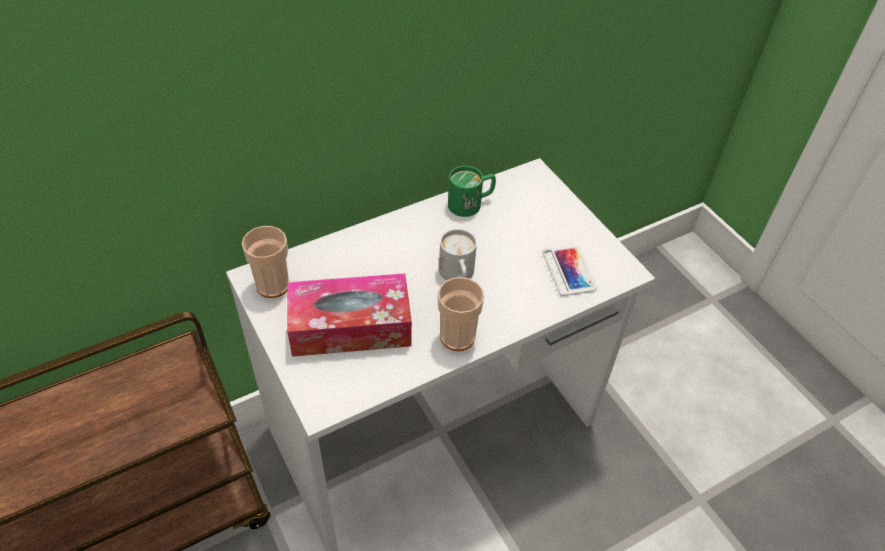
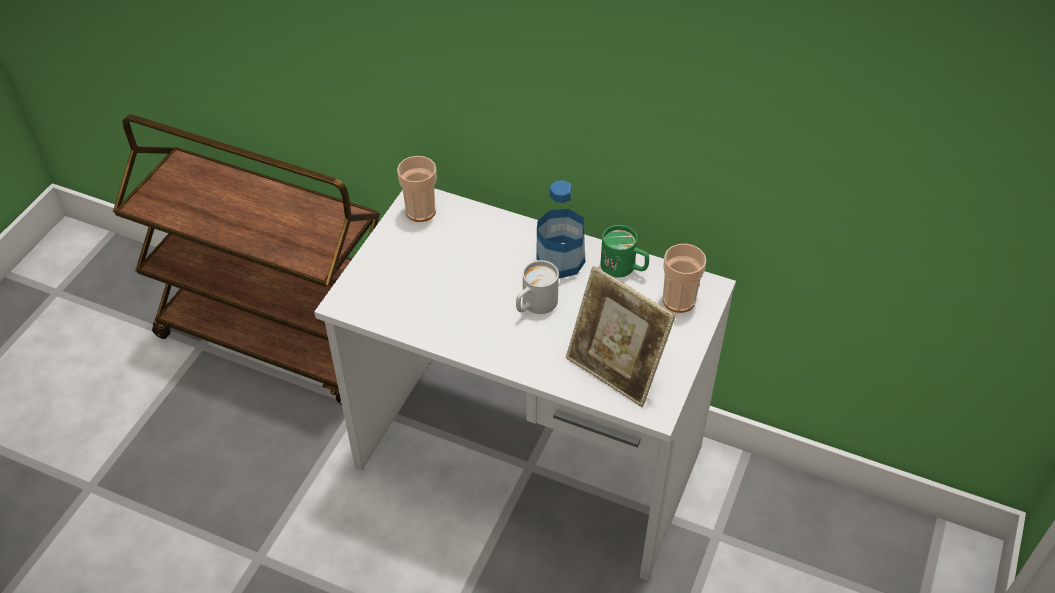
camera: 55 degrees right, 0 degrees up
tissue box [287,273,412,357] -> none
cup [438,277,484,351] -> cup moved to [663,244,706,313]
phone [542,245,597,296] -> picture frame [566,266,676,407]
none -> bottle [536,180,585,279]

